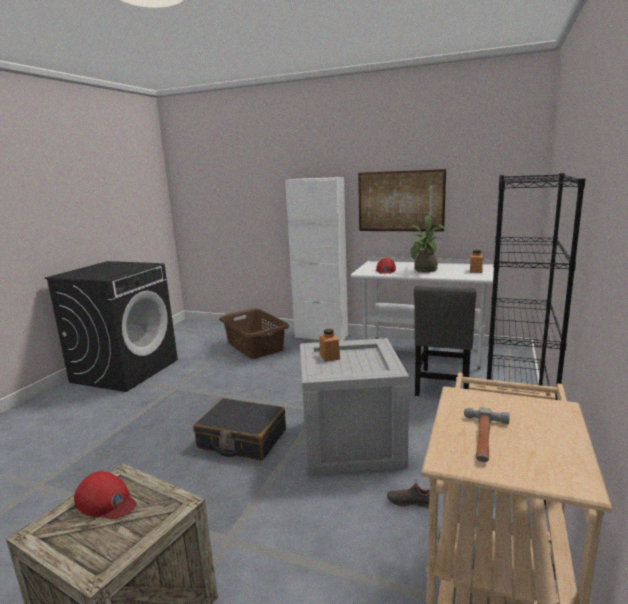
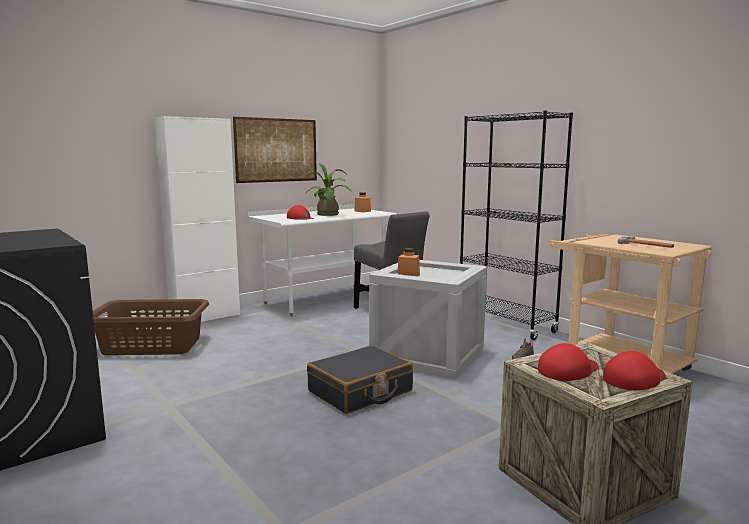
camera: 60 degrees left, 5 degrees down
none -> red cap [603,351,666,390]

